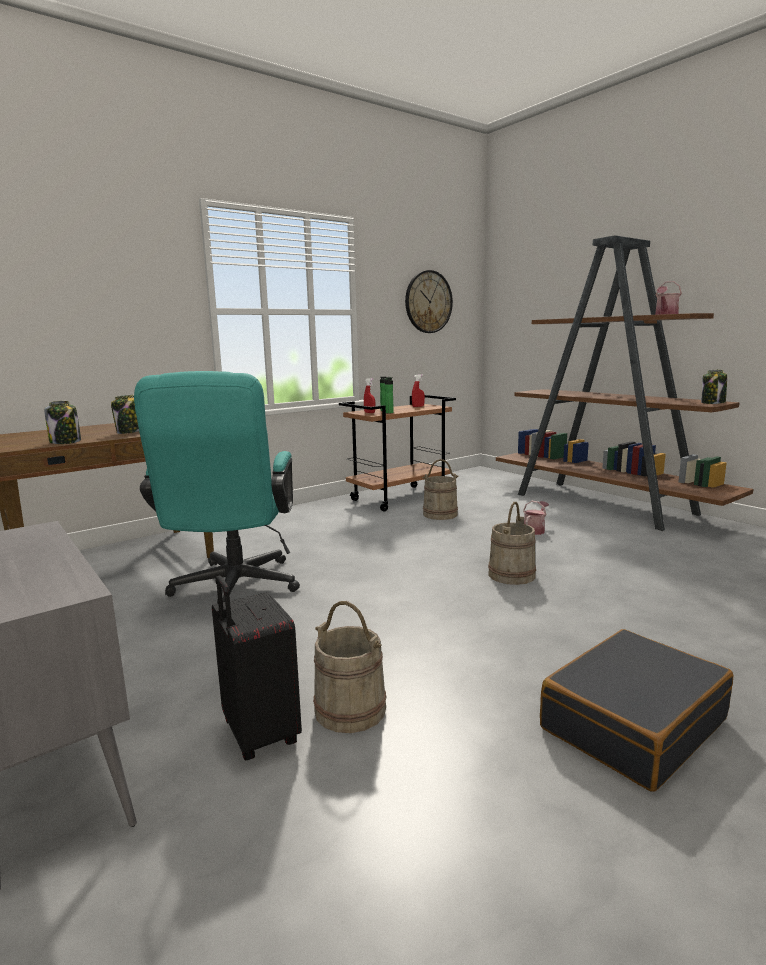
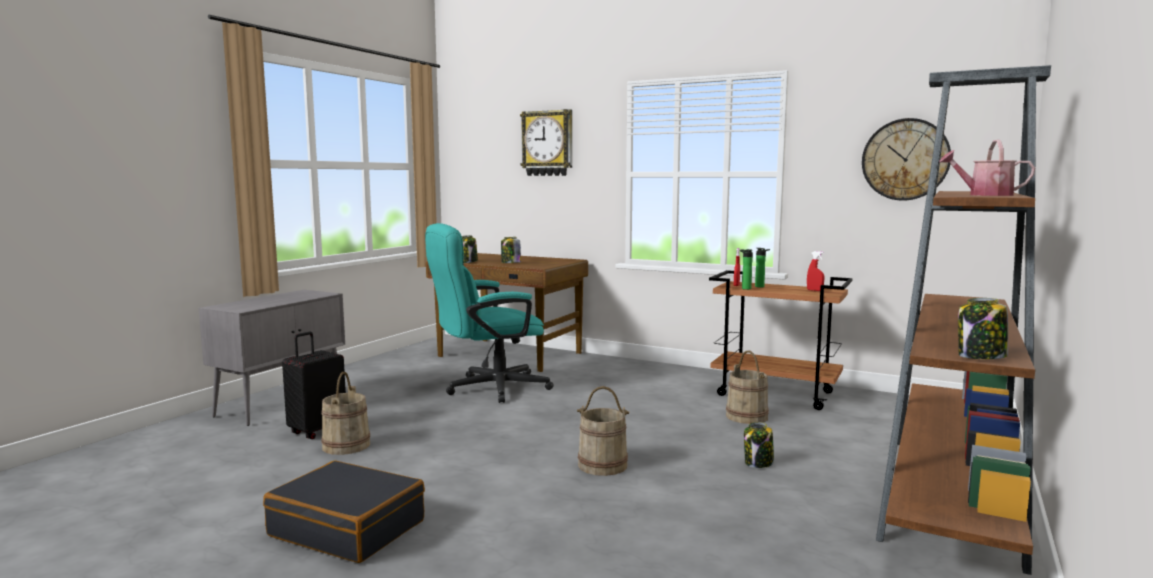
camera: 65 degrees right, 5 degrees down
watering can [523,501,549,535] -> jar [744,422,774,468]
none -> wall clock [520,109,572,176]

